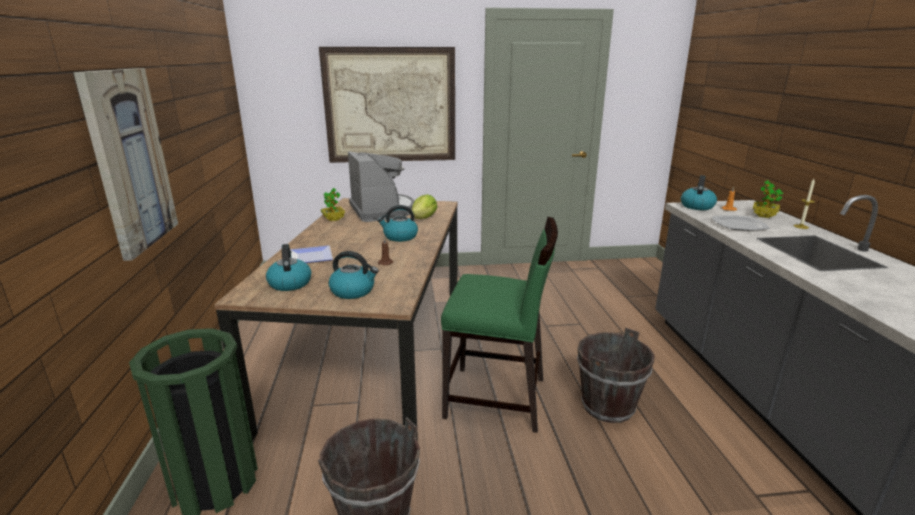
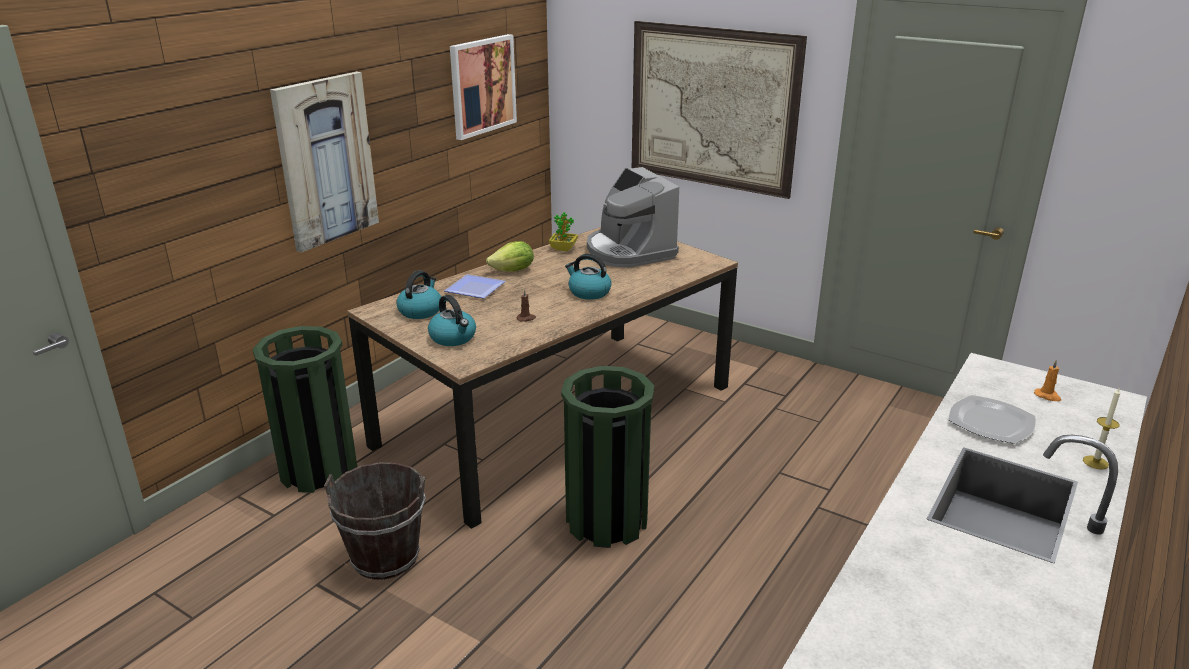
camera: 40 degrees right, 5 degrees up
coffee machine [348,151,414,222] -> coffee machine turned 135 degrees clockwise [587,167,679,267]
lettuce [412,194,437,219] -> lettuce moved to [486,241,534,272]
green chair [441,217,558,433] -> green trash can [561,366,654,548]
brown bucket [577,328,655,423] -> none
kettle [681,175,717,210] -> none
potted plant [753,180,783,218] -> none
none -> picture [450,34,517,140]

